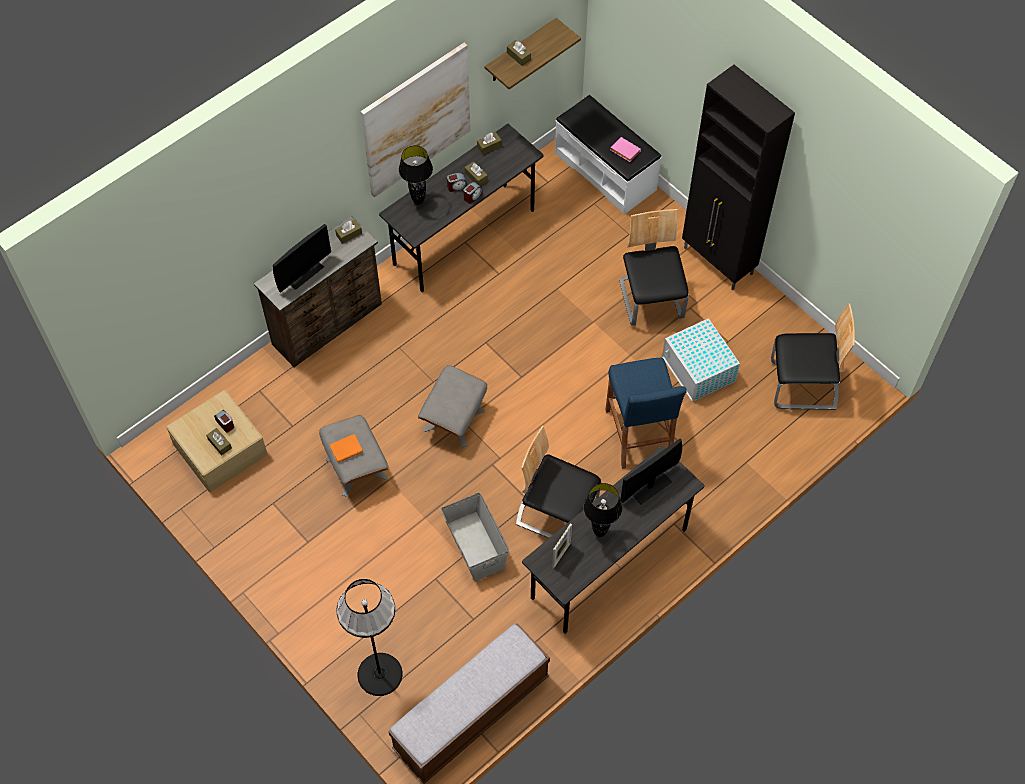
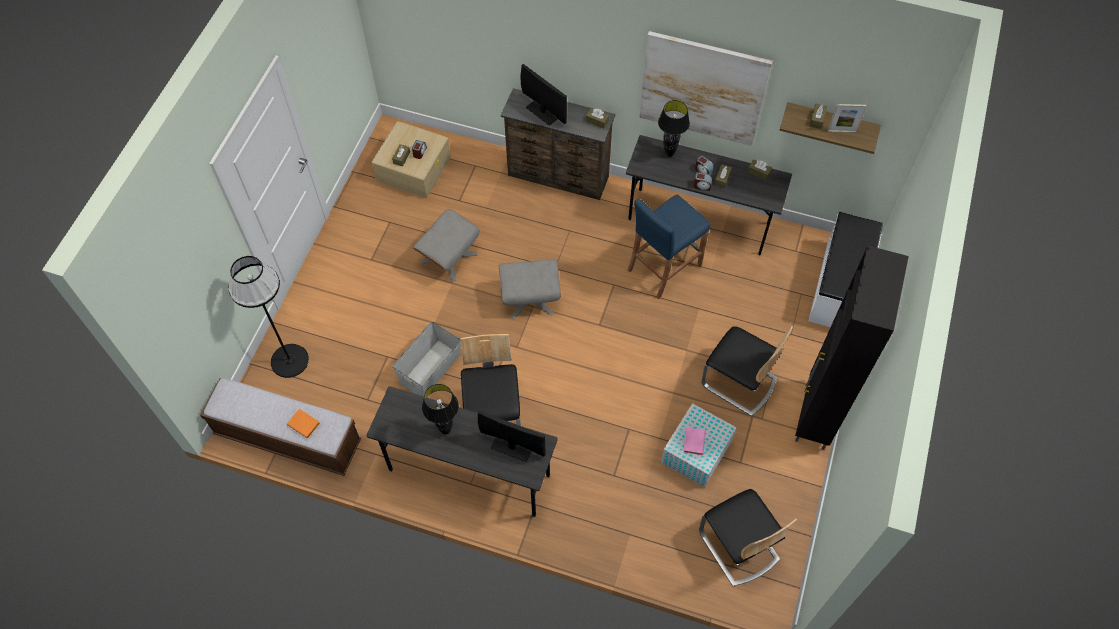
camera: 60 degrees right, 0 degrees up
monitor [273,224,331,293] -> monitor turned 150 degrees counterclockwise [520,64,567,126]
orange book [330,434,363,463] -> orange book moved to [287,409,320,438]
picture frame [552,523,572,568] -> picture frame moved to [828,104,866,133]
blue stool [605,357,687,469] -> blue stool moved to [627,195,710,299]
pink book [611,137,641,162] -> pink book moved to [683,427,705,455]
chair [619,209,688,326] -> chair turned 75 degrees clockwise [702,326,793,416]

